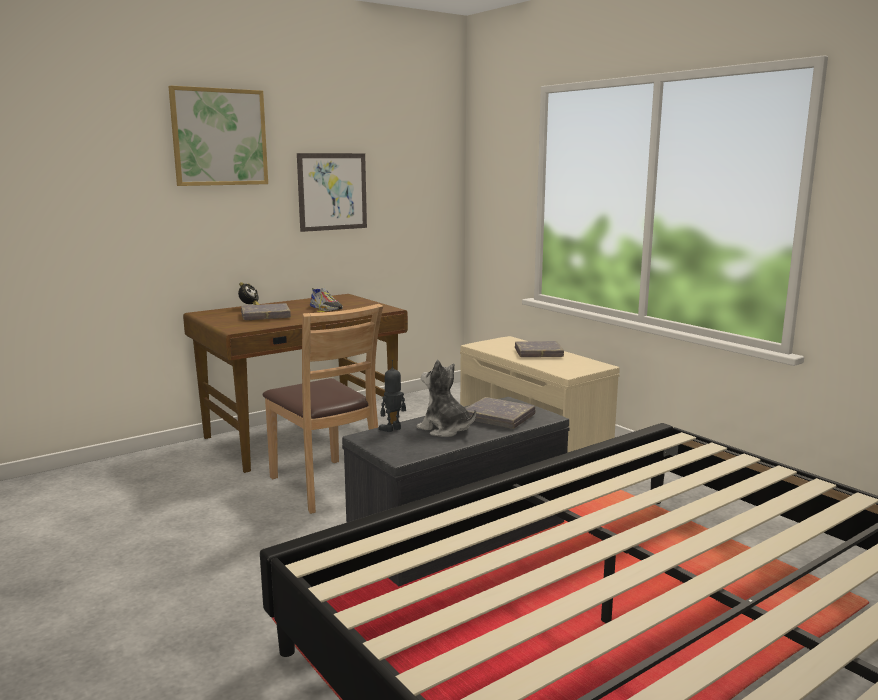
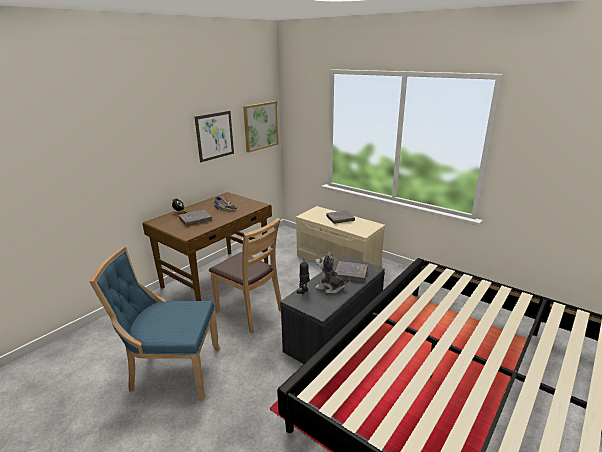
camera: 15 degrees left, 10 degrees up
picture [168,86,268,186] -> picture moved to [243,101,278,153]
none -> blue chair [89,247,220,400]

